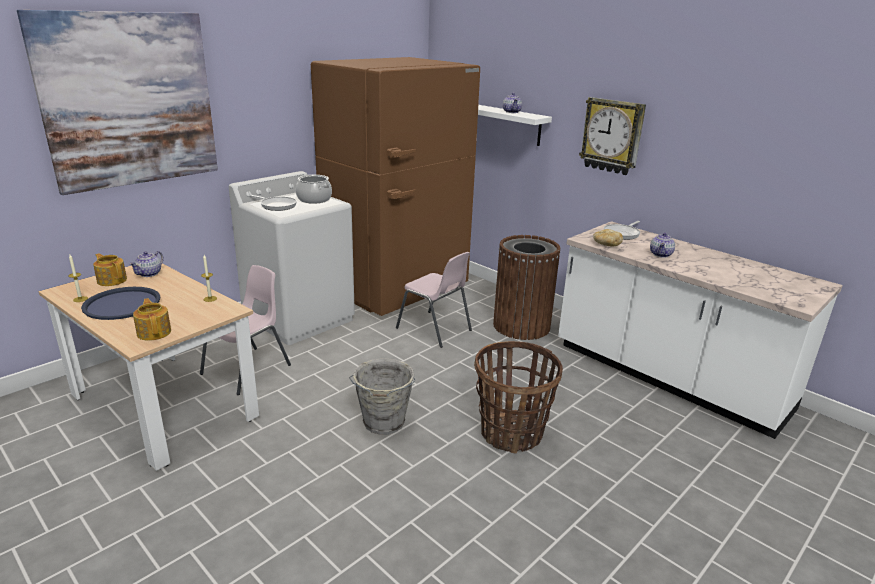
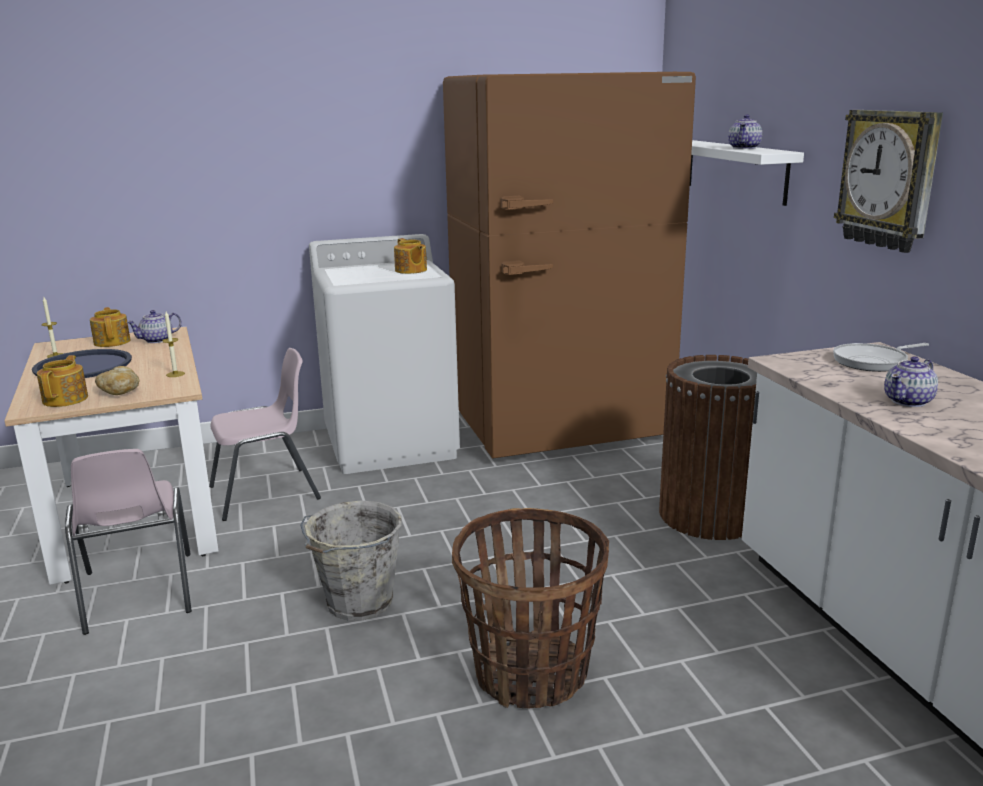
camera: 30 degrees right, 5 degrees down
picture [17,10,218,195] -> none
frying pan [249,195,297,211] -> none
cooking pot [296,175,332,204] -> teapot [394,238,427,274]
pink chair [396,252,472,348] -> pink chair moved to [65,449,192,635]
bread [593,229,623,246] -> bread moved to [95,366,139,395]

